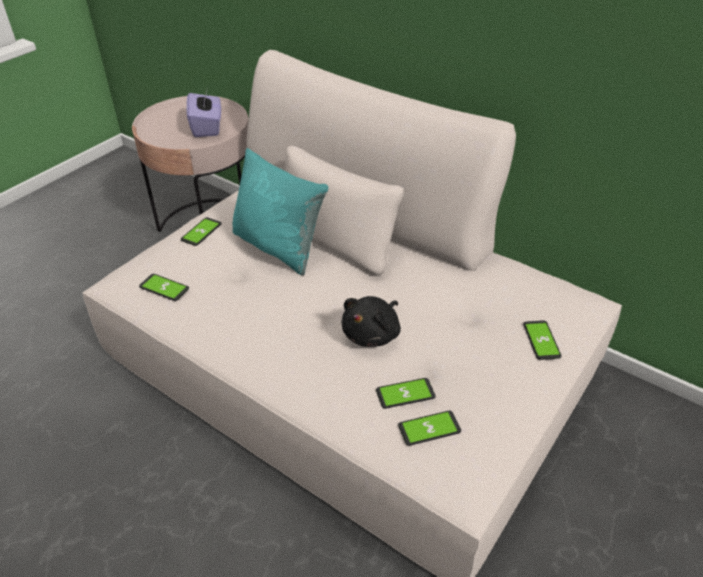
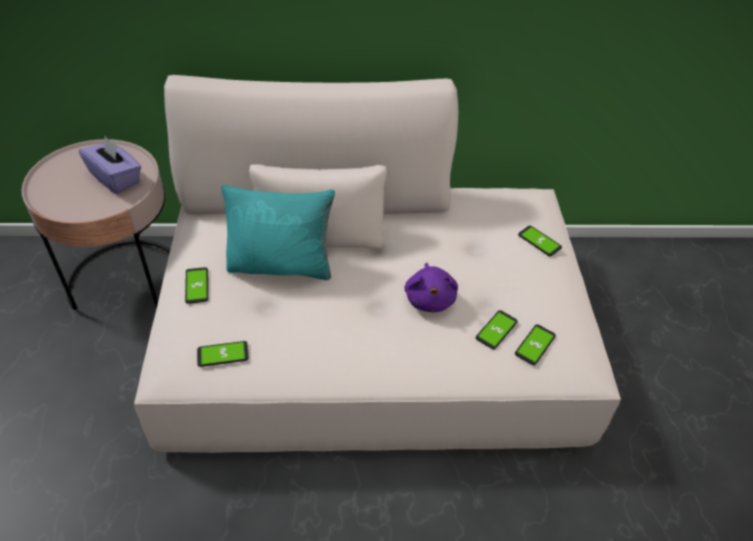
camera: 40 degrees left, 5 degrees up
black plush toy [341,296,401,347] -> purple plush toy [404,263,458,312]

